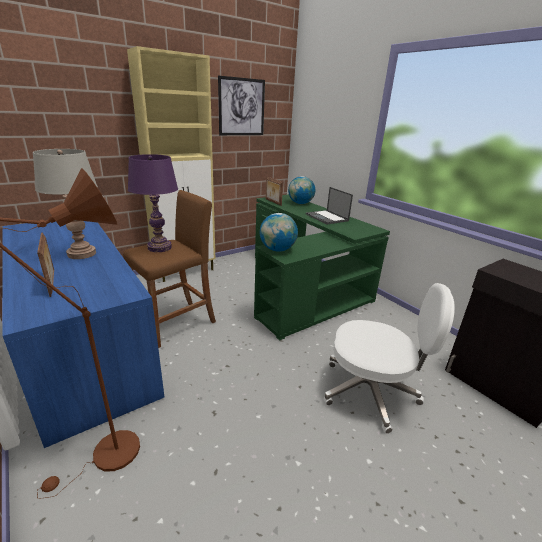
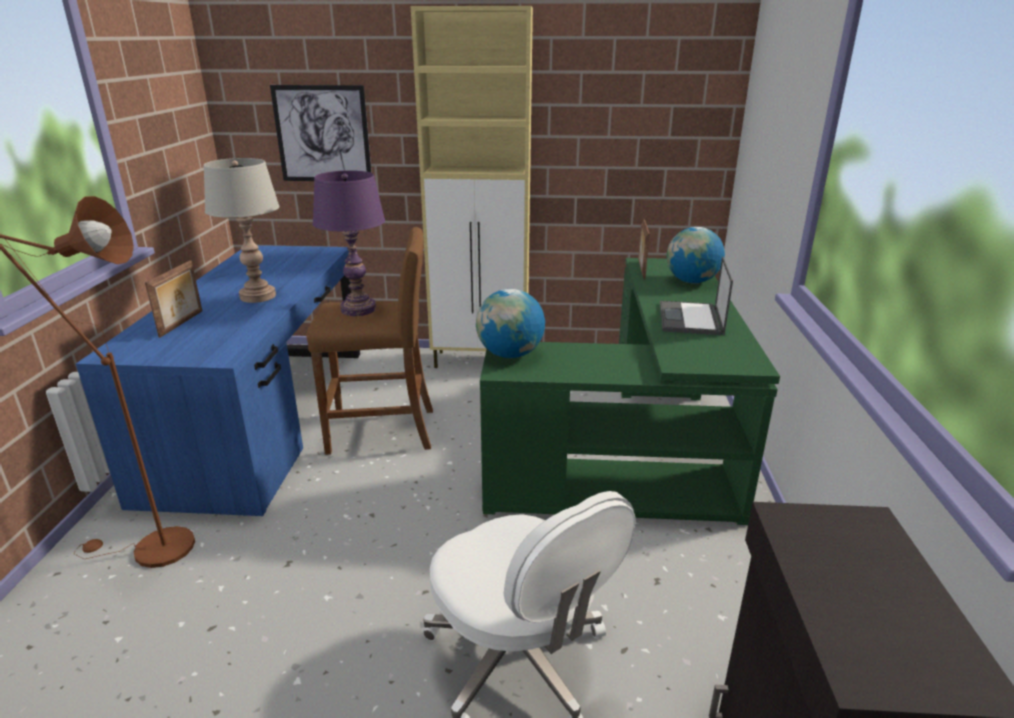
camera: 40 degrees right, 0 degrees up
picture [218,76,265,135] -> picture moved to [270,85,371,181]

